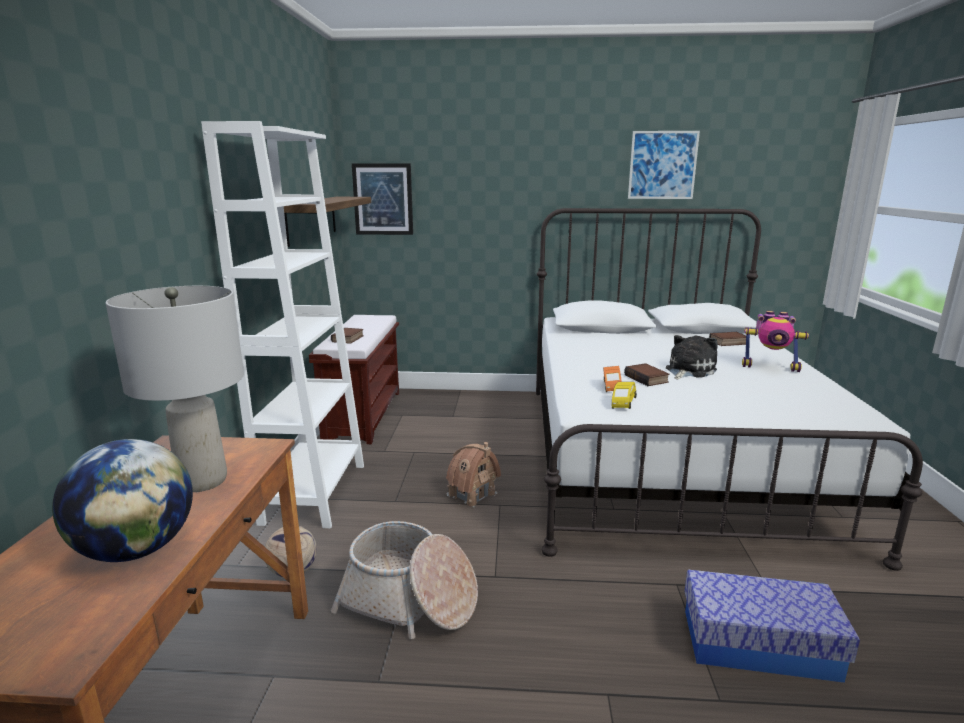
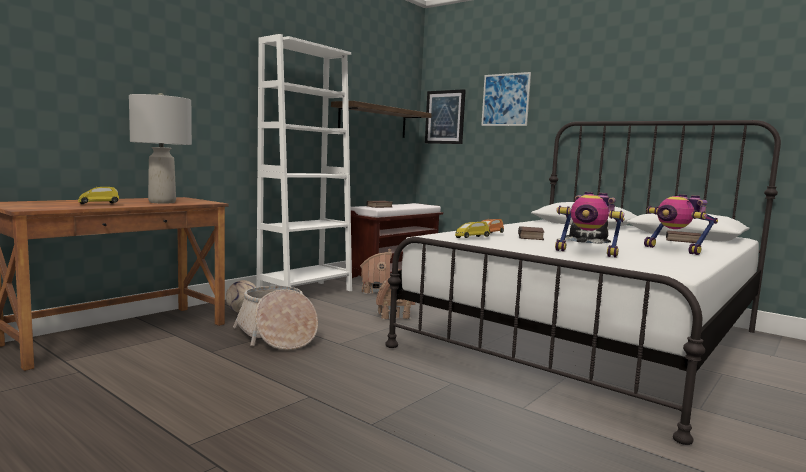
camera: 35 degrees right, 10 degrees down
globe [52,439,193,562] -> yellow toy car [78,187,119,204]
picture [628,131,700,199] -> picture moved to [481,72,531,126]
storage box [685,570,860,683] -> none
none -> toy house [360,249,392,294]
none -> toy robot [555,192,624,258]

